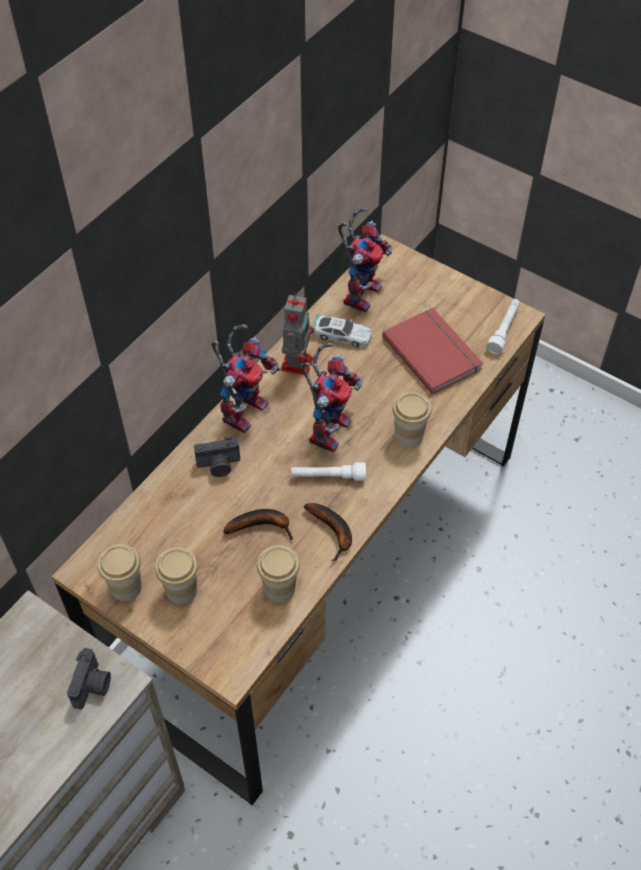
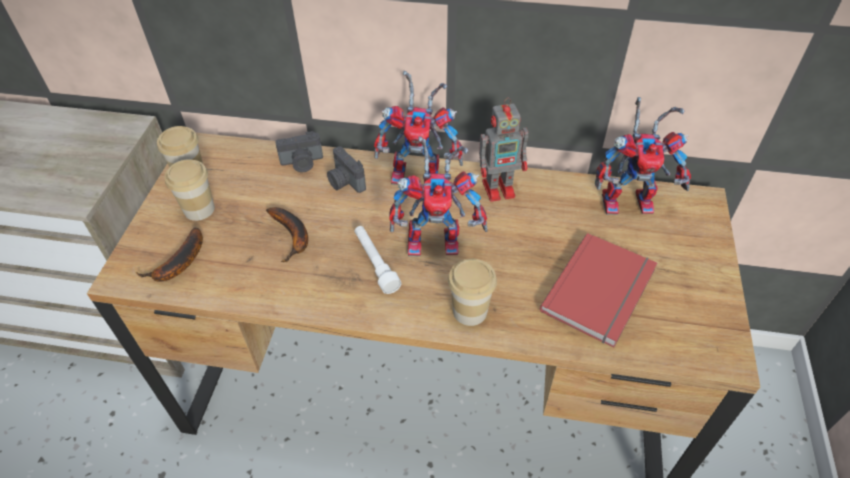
camera: 65 degrees right, 5 degrees down
camera [67,648,111,709] -> camera moved to [275,131,323,172]
cup [257,545,300,602] -> none
banana [304,503,352,561] -> banana moved to [135,228,203,282]
toy car [312,313,372,347] -> none
white flashlight [487,299,520,354] -> none

